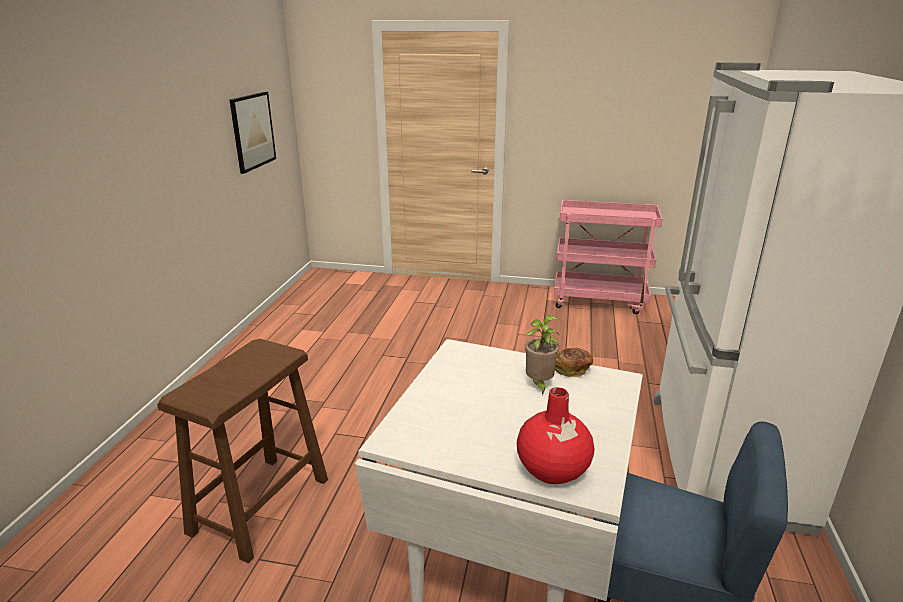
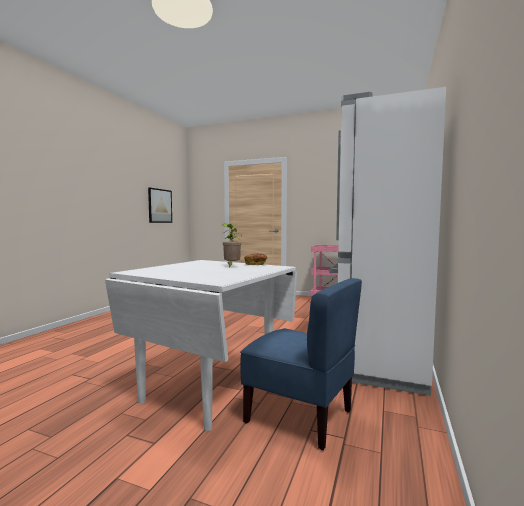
camera: 10 degrees right, 20 degrees down
brown stool [157,339,328,563] -> none
red vase [517,387,595,484] -> none

